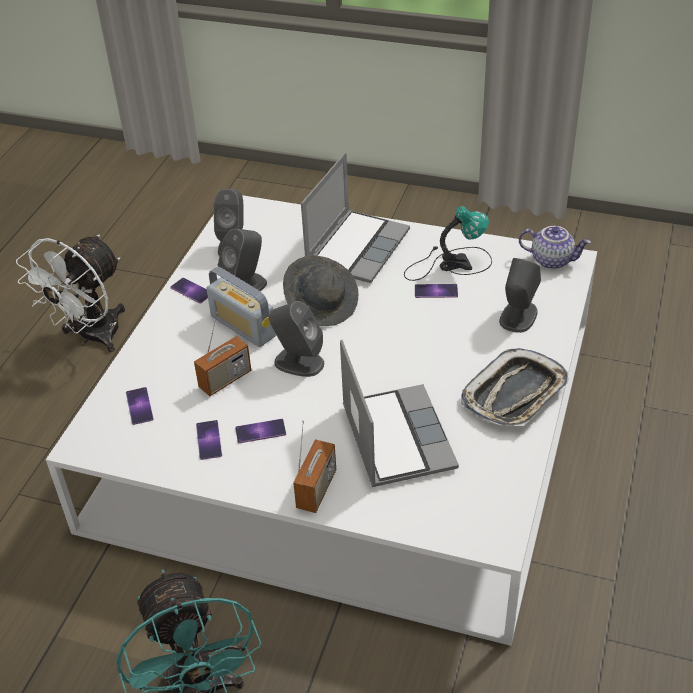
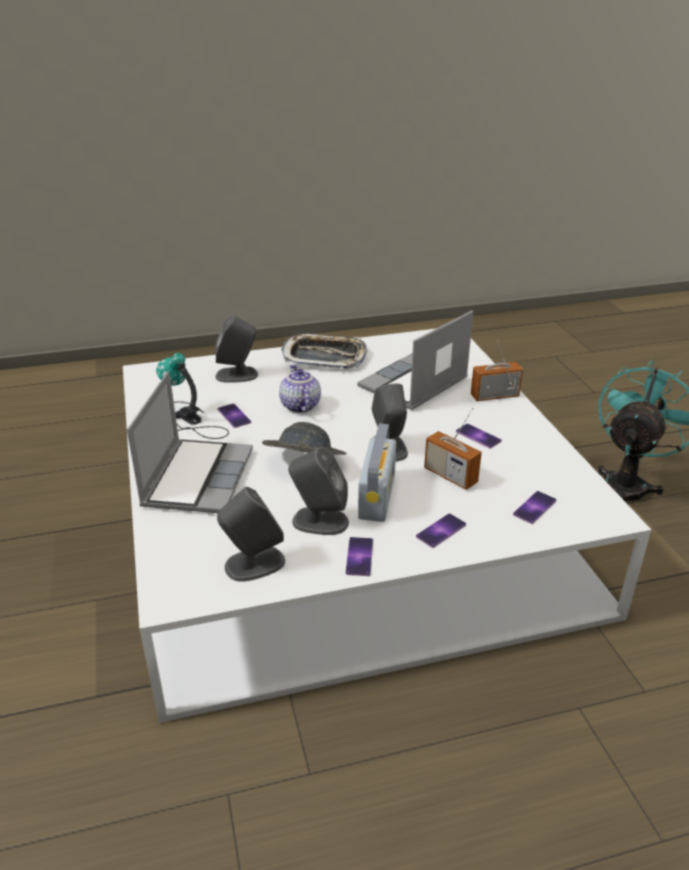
camera: 125 degrees left, 10 degrees down
white fan [16,235,125,352] -> none
radio [194,312,251,396] -> radio turned 150 degrees counterclockwise [424,408,482,490]
phone [196,420,222,460] -> phone moved to [416,513,466,548]
laptop [301,152,410,283] -> laptop turned 105 degrees clockwise [127,371,253,513]
teapot [519,226,591,269] -> teapot moved to [279,364,321,413]

